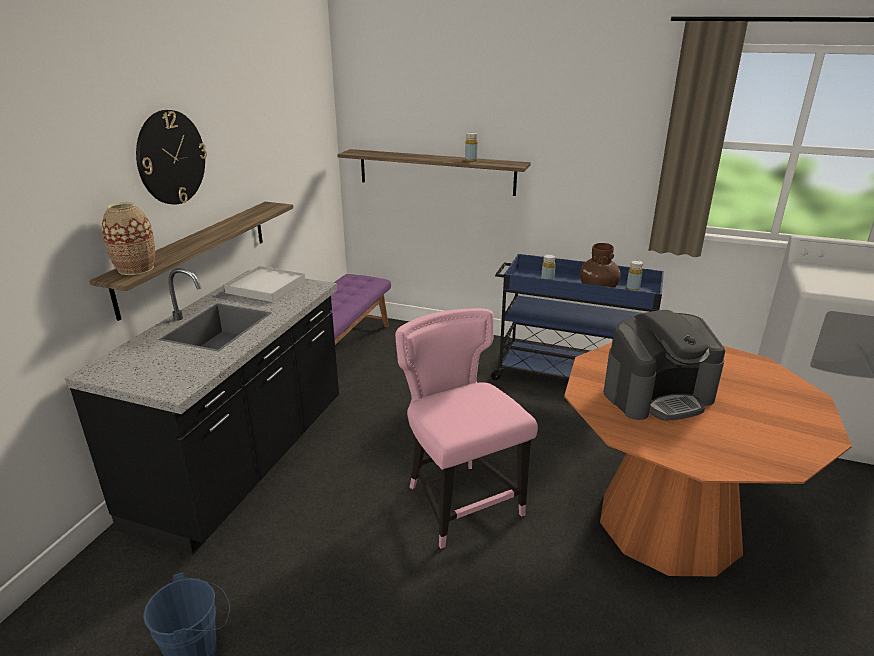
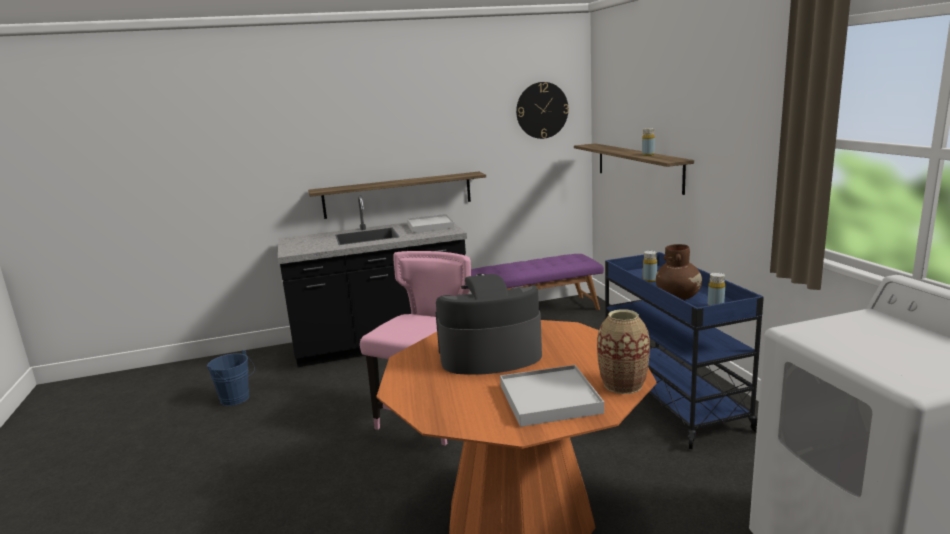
camera: 55 degrees right, 10 degrees down
vase [102,202,155,275] -> vase moved to [597,309,650,394]
wall clock [136,110,207,205] -> wall clock moved to [516,82,569,139]
coffee machine [604,310,725,421] -> coffee machine turned 135 degrees clockwise [435,274,542,375]
none -> white tray [500,365,604,427]

